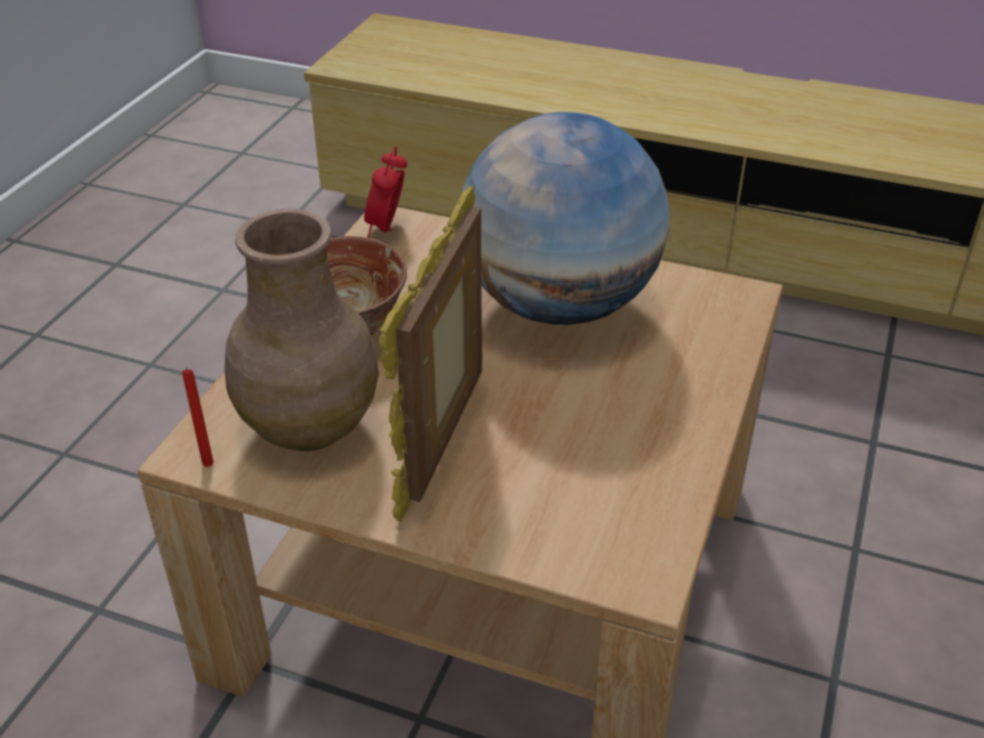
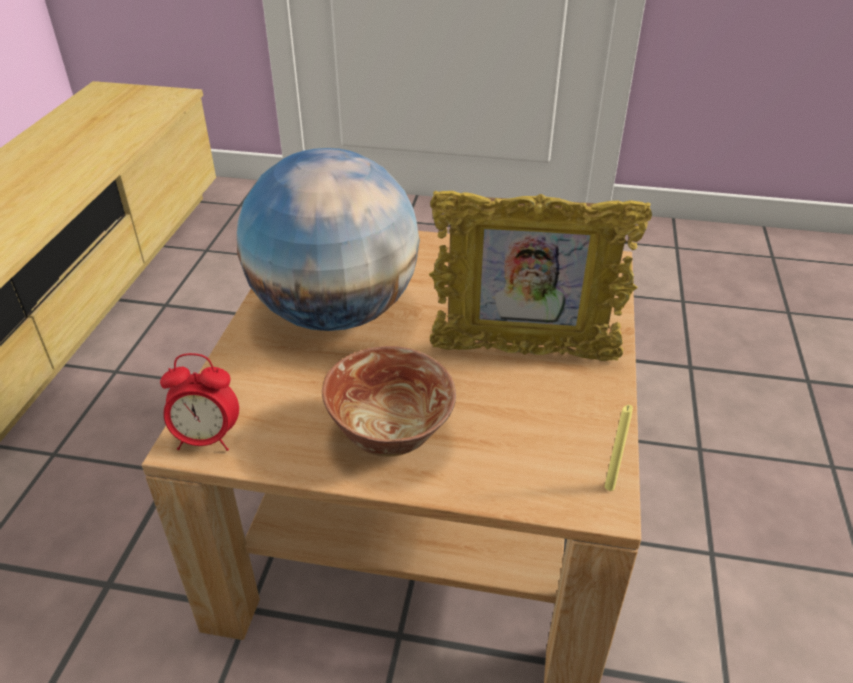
camera: 100 degrees left, 0 degrees up
red candle [182,368,213,467] -> yellow candle [605,405,633,491]
brown vase [225,209,379,451] -> none

